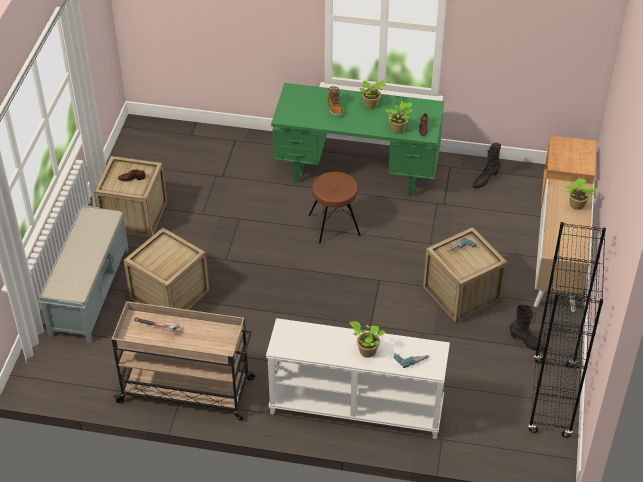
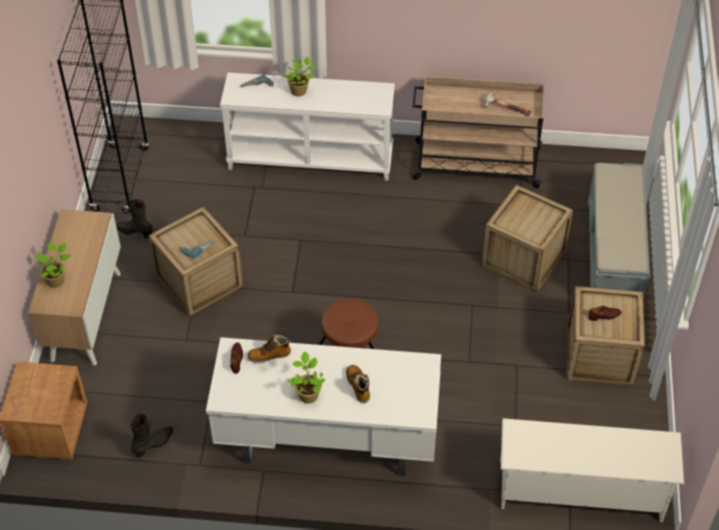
camera: 175 degrees right, 5 degrees up
green desk [271,83,444,196] -> white desk [206,337,441,476]
potted plant [386,101,412,133] -> boot [247,334,291,363]
none -> white shoe rack [500,418,684,522]

